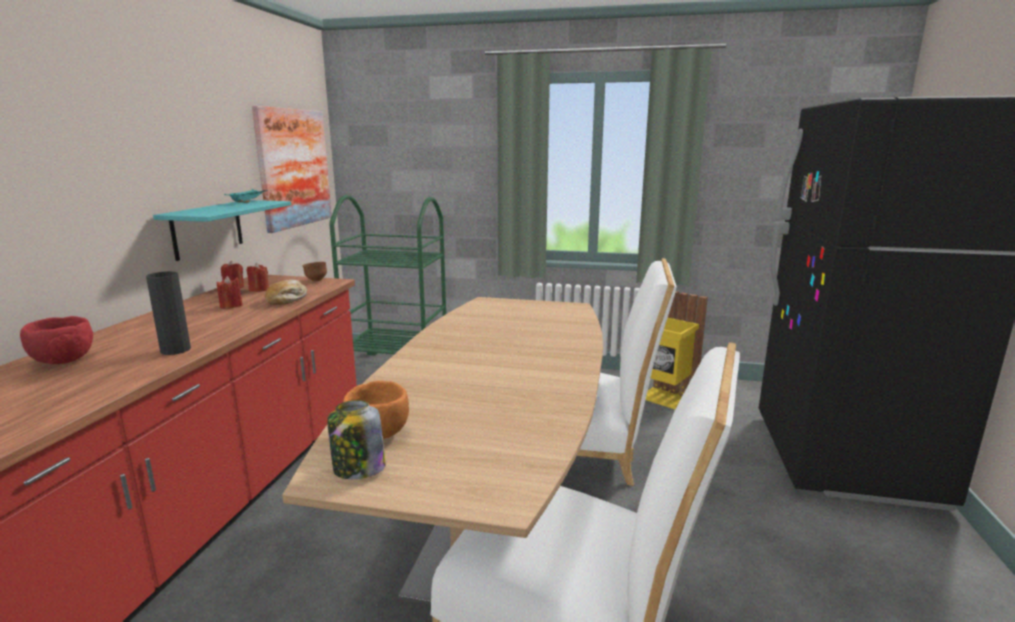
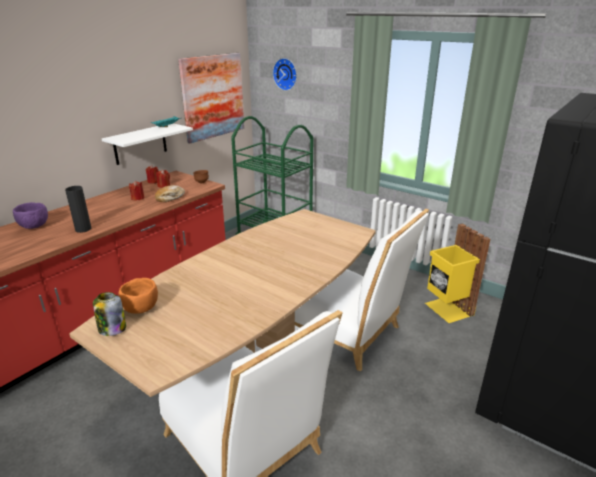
camera: 25 degrees right, 10 degrees up
red bowl [20,316,93,364] -> purple bowl [13,202,48,229]
turquoise shelf [153,200,291,261] -> white shelf [102,124,193,165]
none -> wall clock [273,58,297,91]

